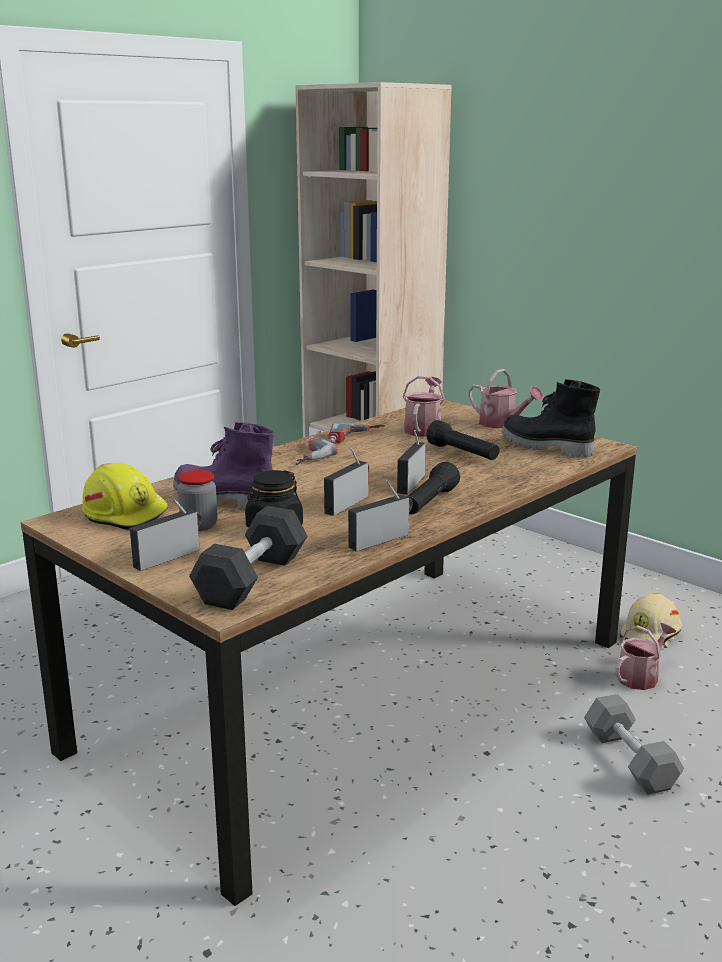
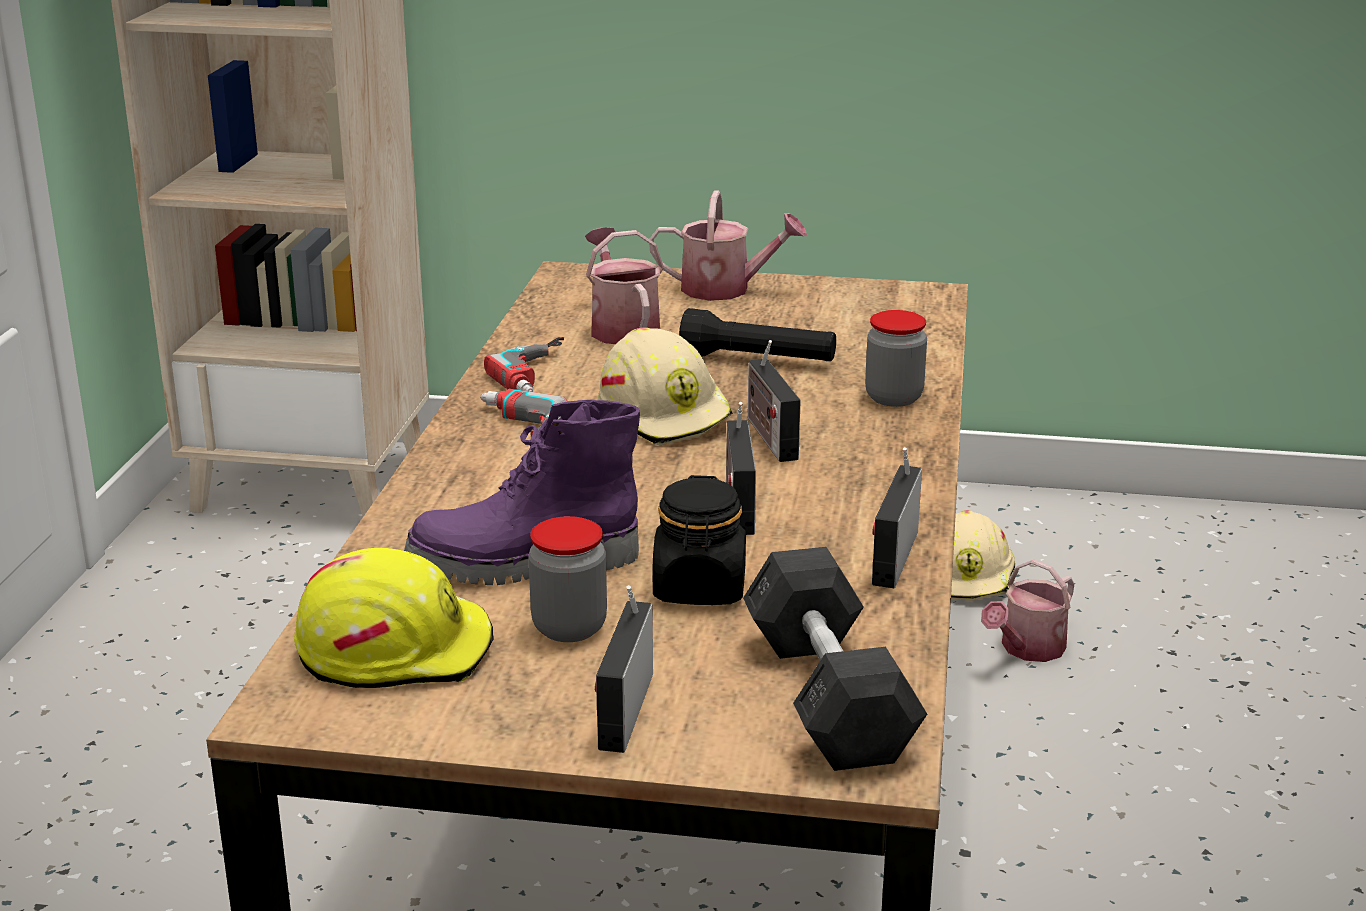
camera: 35 degrees left, 5 degrees up
black flashlight [407,462,460,514] -> none
black boot [501,379,600,458] -> none
grey dumbbell [584,694,684,795] -> none
watering can [615,623,676,690] -> watering can turned 150 degrees counterclockwise [981,560,1074,662]
none -> beige hard hat [598,328,733,445]
none -> jar [865,310,927,407]

